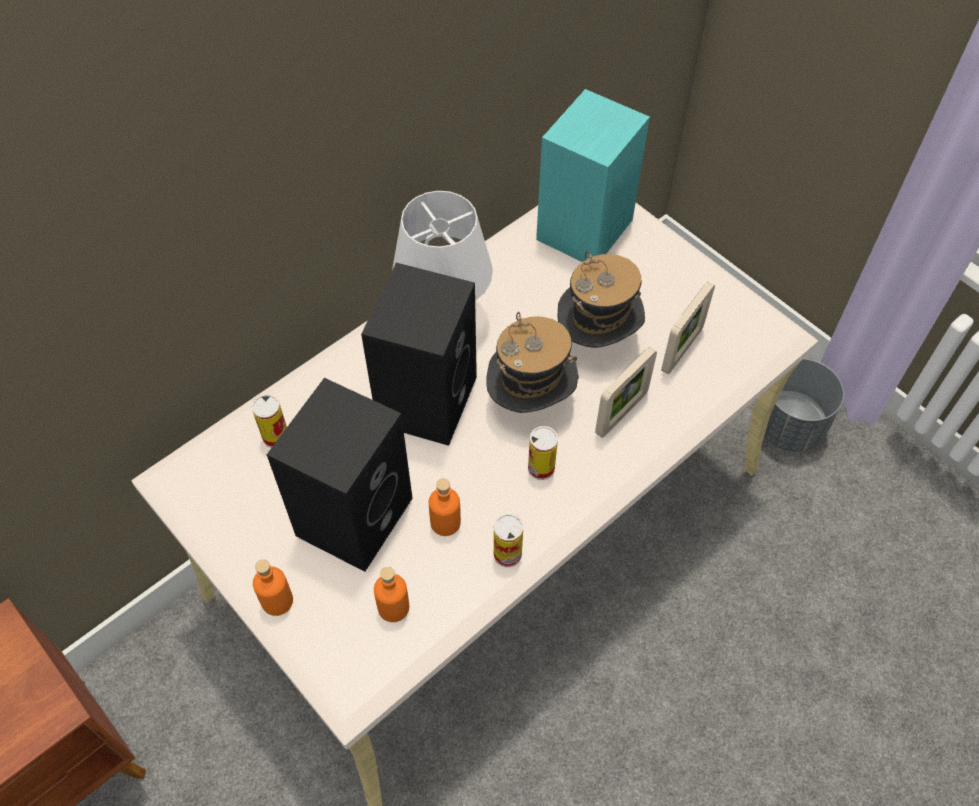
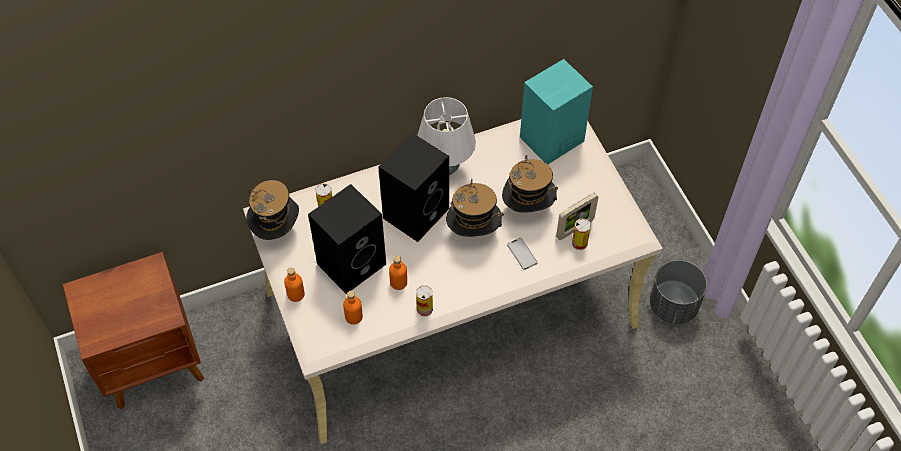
camera: 20 degrees right, 0 degrees up
can [528,426,558,480] -> can moved to [572,218,591,250]
picture frame [595,347,657,438] -> phone [507,238,538,270]
none -> hat [247,180,299,240]

